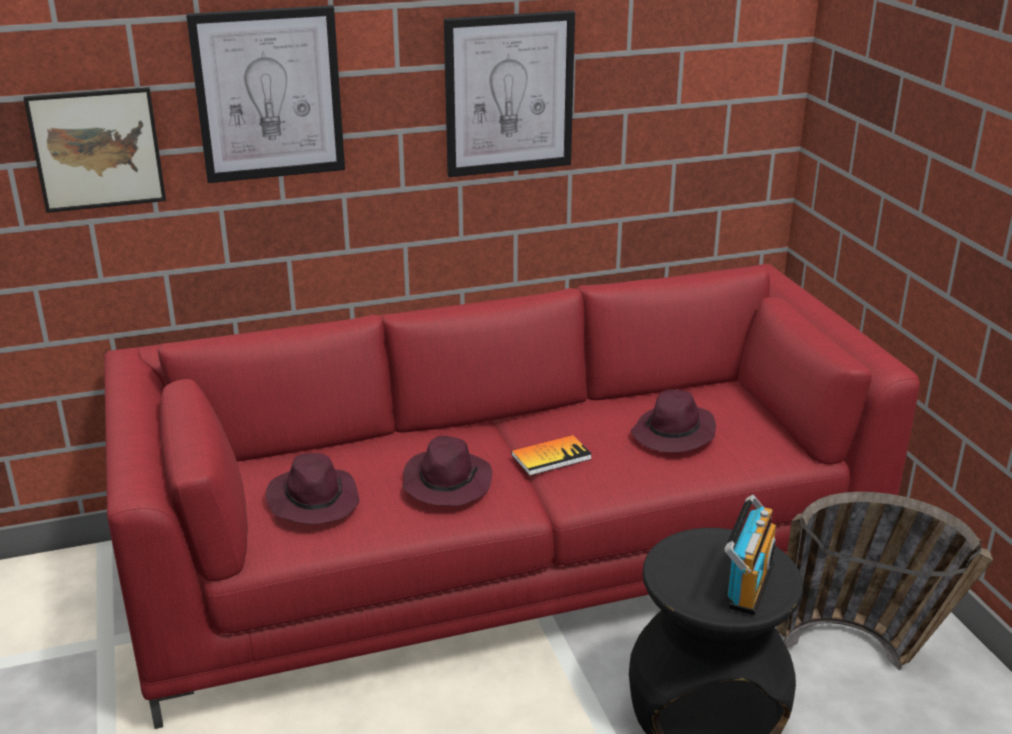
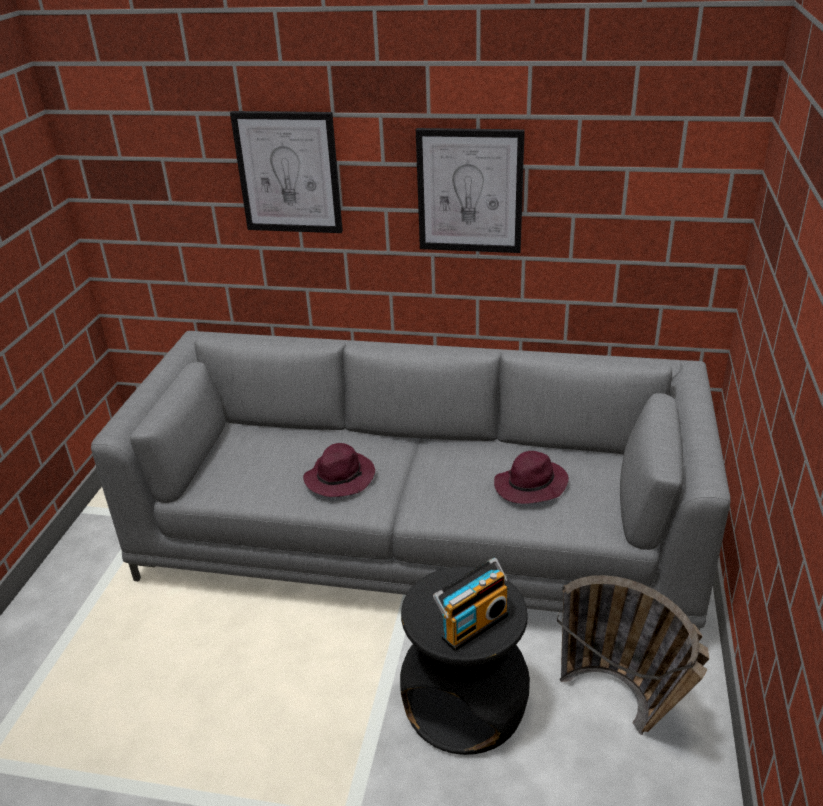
camera: 30 degrees right, 5 degrees up
picture [24,87,166,213] -> none
red sofa [104,264,920,729] -> grey sofa [91,331,731,631]
purple hat [266,453,359,524] -> none
book [511,435,592,476] -> none

